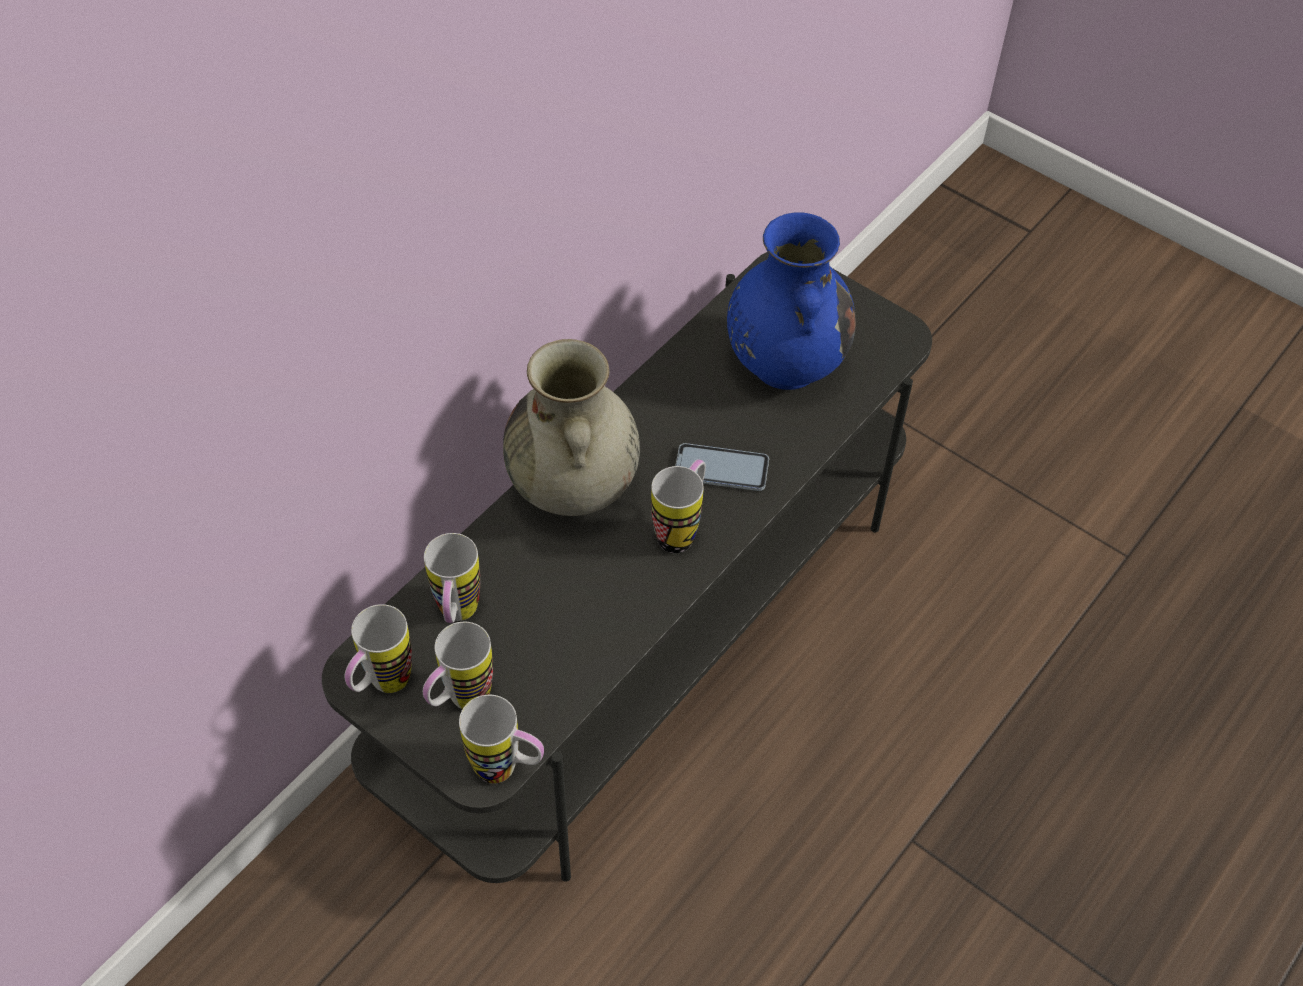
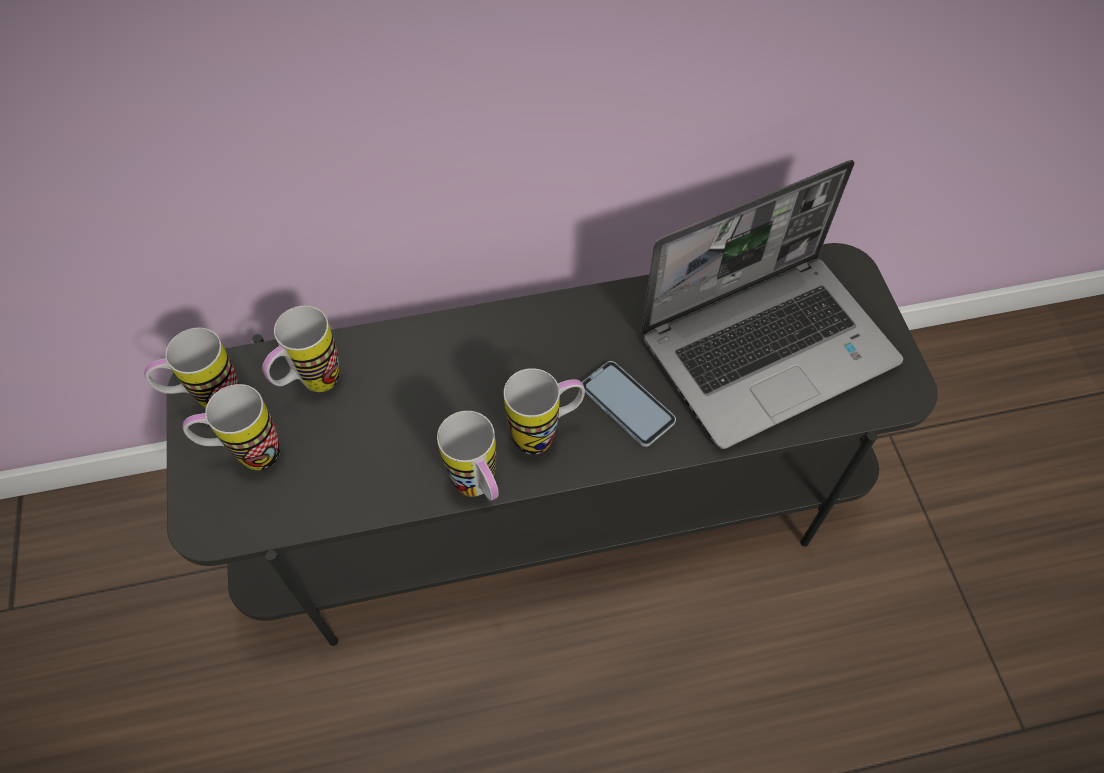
camera: 40 degrees right, 5 degrees up
mug [459,695,544,784] -> mug moved to [437,411,499,500]
beige vase [503,339,640,516] -> none
blue vase [727,213,856,390] -> laptop [641,160,903,449]

